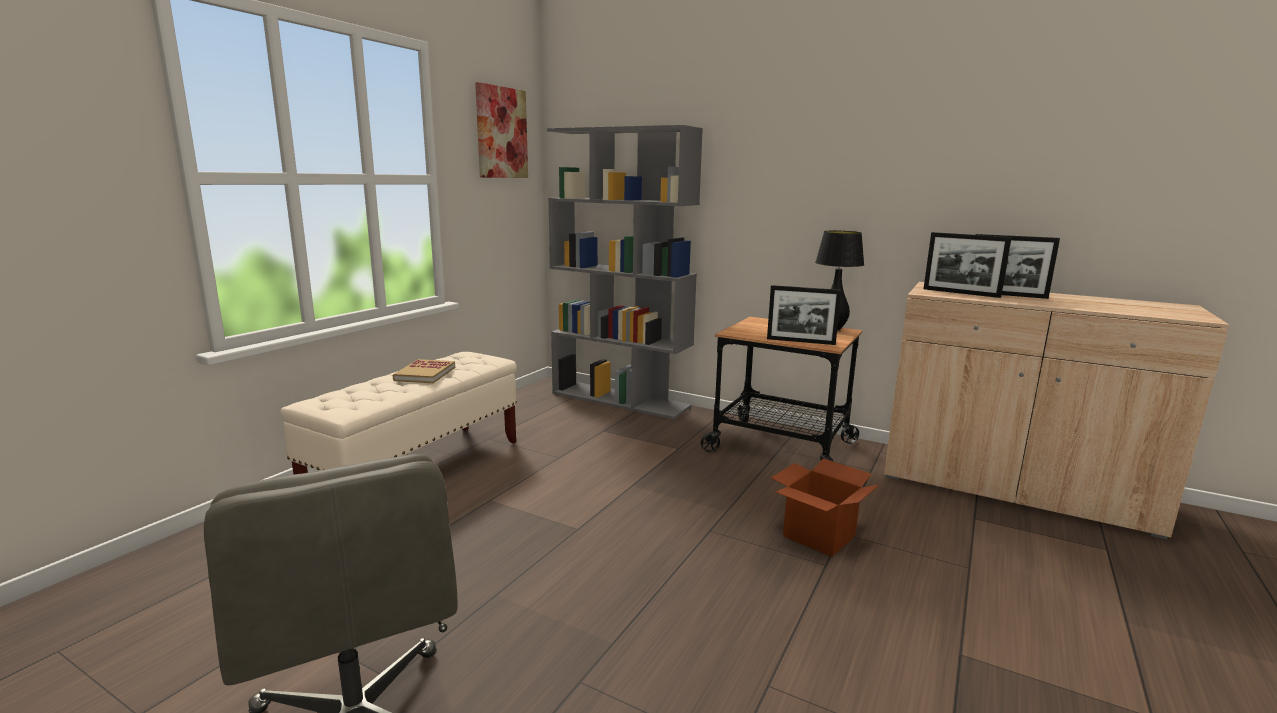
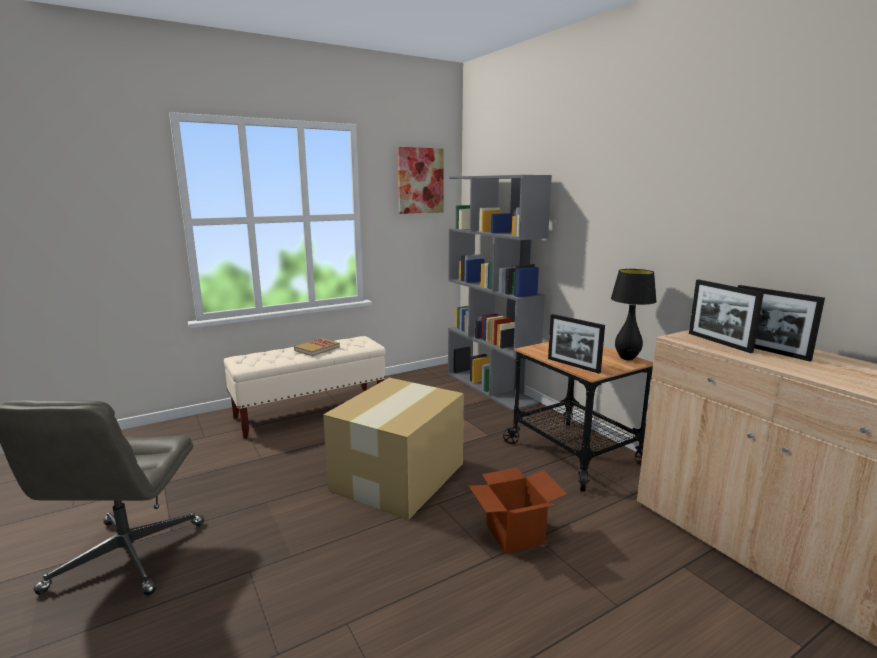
camera: 30 degrees right, 0 degrees up
none -> cardboard box [323,378,464,520]

